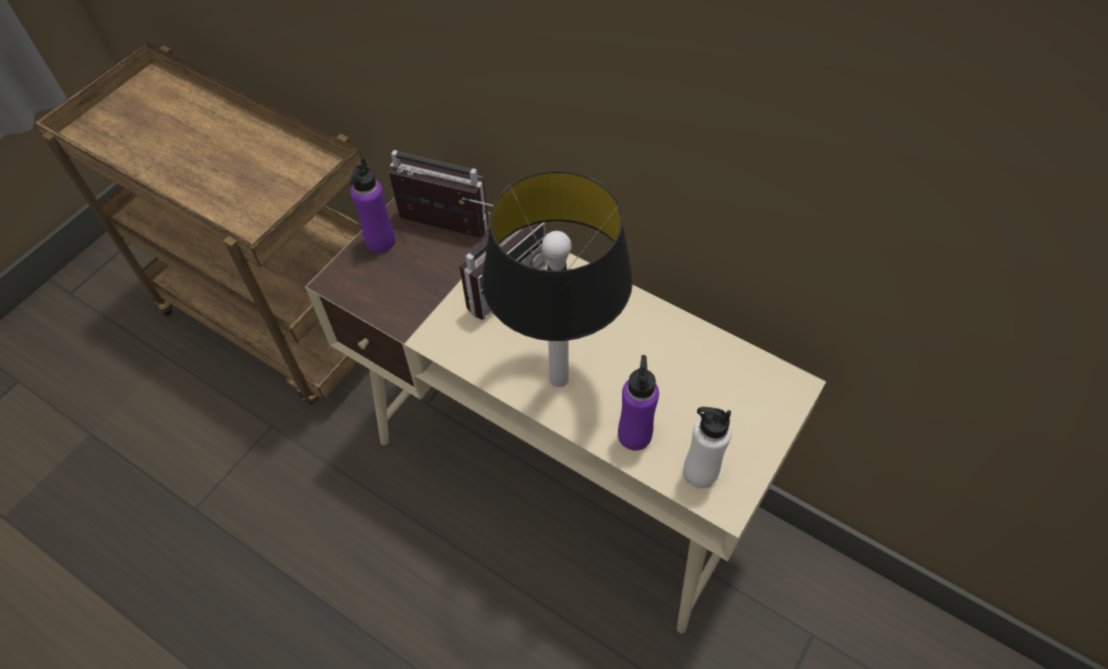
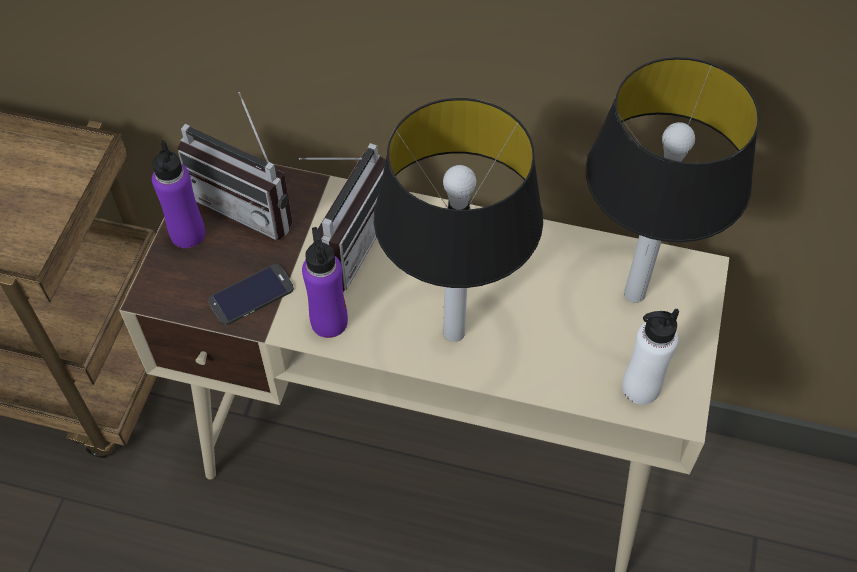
camera: 20 degrees left, 0 degrees up
radio [389,150,489,238] -> radio turned 150 degrees counterclockwise [177,92,293,240]
purple bottle [618,355,659,451] -> purple bottle moved to [302,227,348,338]
none -> phone [208,264,294,325]
none -> table lamp [586,57,760,303]

